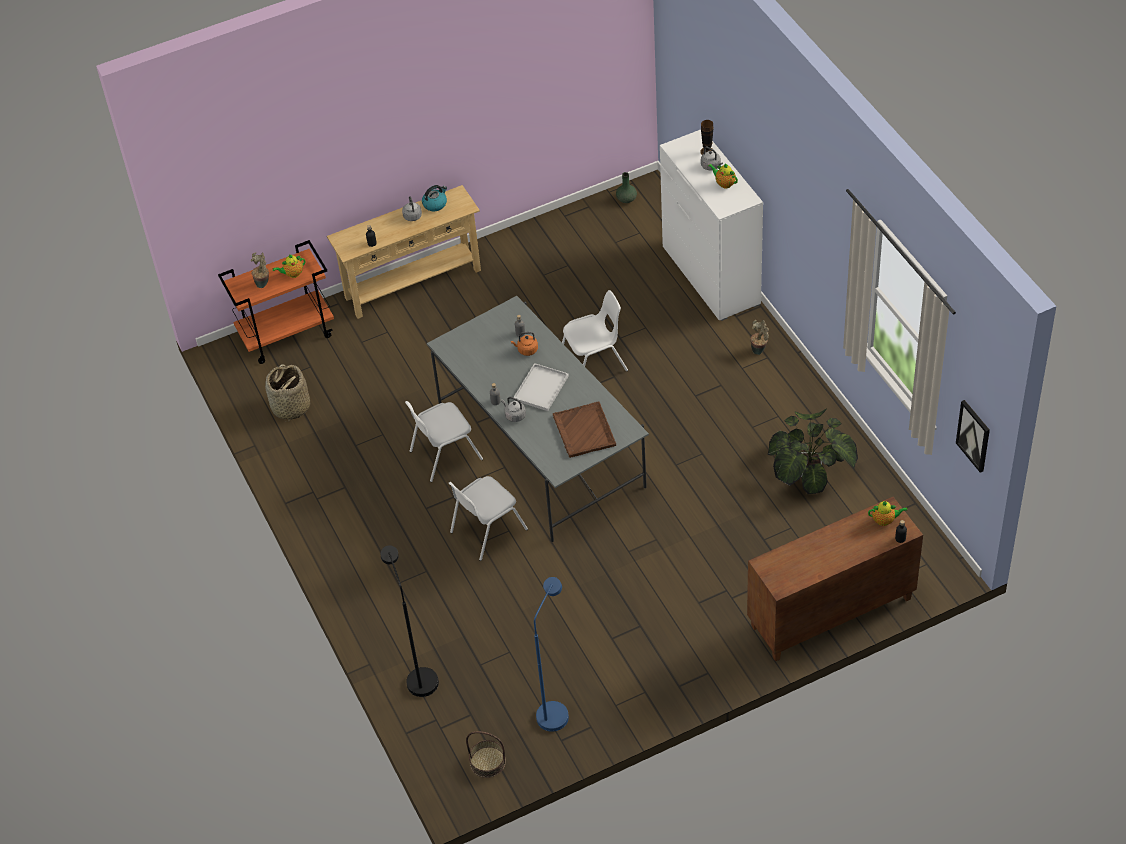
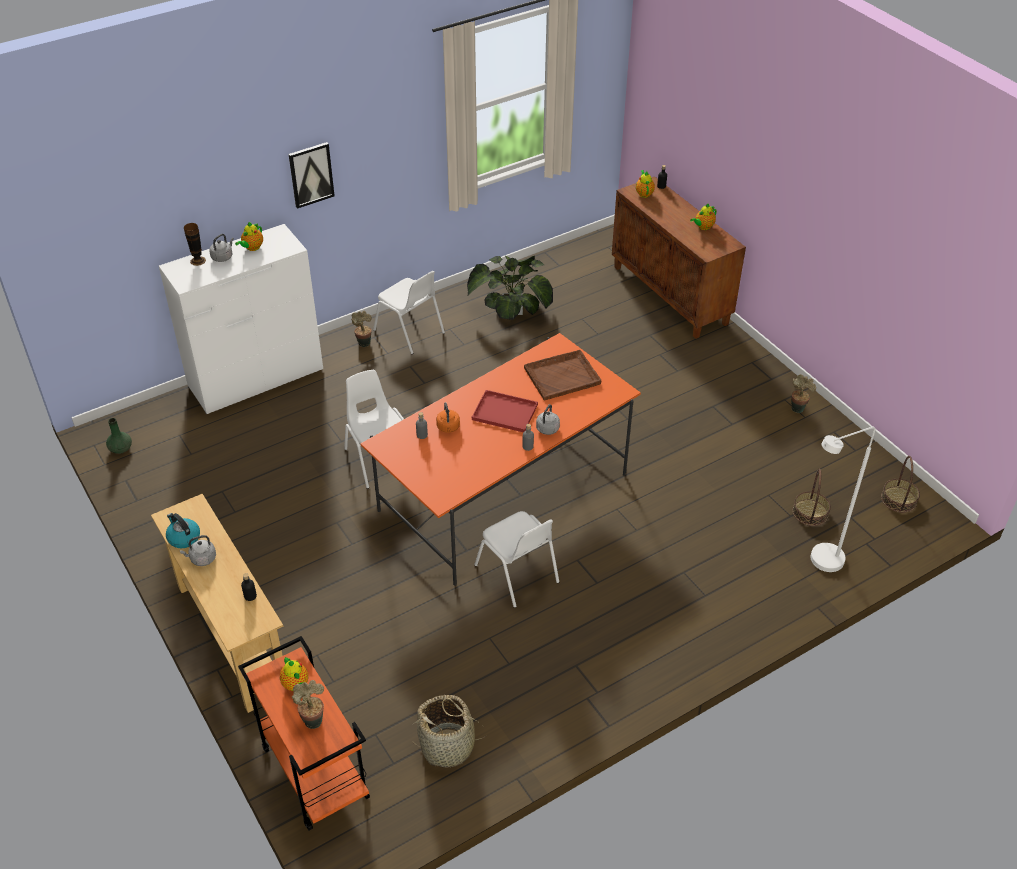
camera: 100 degrees left, 5 degrees down
black floor lamp [380,545,439,697] -> white floor lamp [811,427,875,572]
grey dining table [427,296,649,542] -> orange dining table [360,333,641,586]
white chair [449,476,528,561] -> white chair moved to [373,271,445,354]
white tray [513,363,569,411] -> red tray [472,390,538,432]
blue floor lamp [534,577,569,732] -> none
picture [956,400,990,473] -> picture moved to [289,142,335,209]
none -> teapot [690,203,717,230]
none -> potted plant [791,374,816,413]
none -> basket [792,469,831,526]

